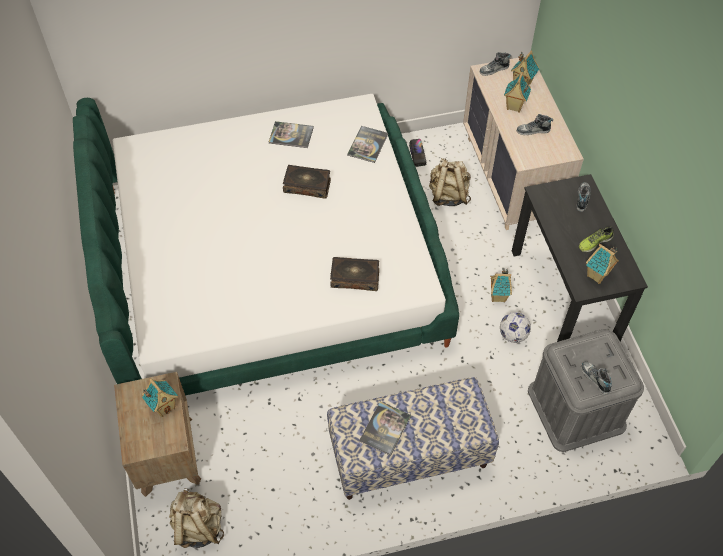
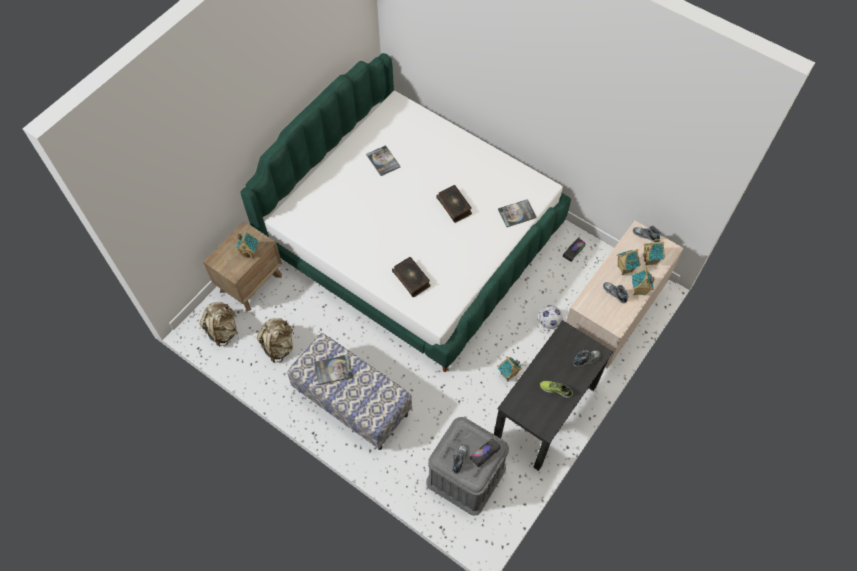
camera: 50 degrees right, 5 degrees up
book [269,121,314,148] -> book moved to [366,145,401,176]
beige backpack [429,158,471,206] -> beige backpack moved to [257,318,294,363]
football [500,312,531,343] -> football moved to [539,305,563,329]
toy house [586,244,619,284] -> toy house moved to [632,267,654,296]
none -> toy truck [470,439,500,467]

